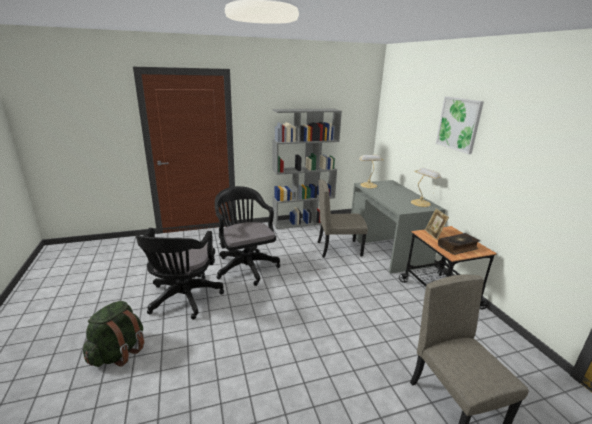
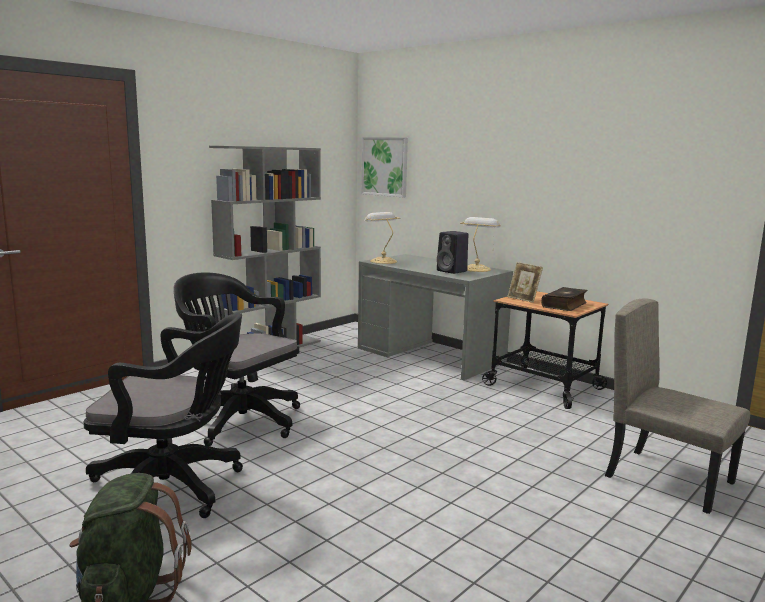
camera: 30 degrees left, 10 degrees down
black office chair [136,228,224,320] -> black office chair turned 60 degrees counterclockwise [84,313,243,518]
beige chair [318,179,368,257] -> none
picture [436,96,484,154] -> picture moved to [362,137,408,197]
none -> black speaker [437,231,468,274]

